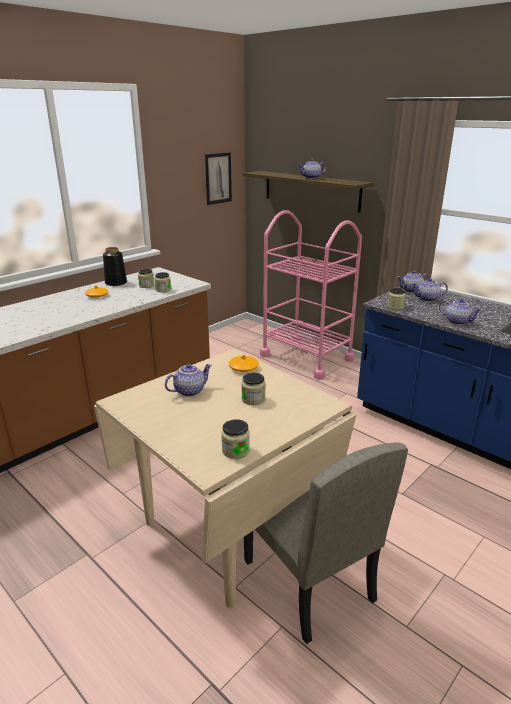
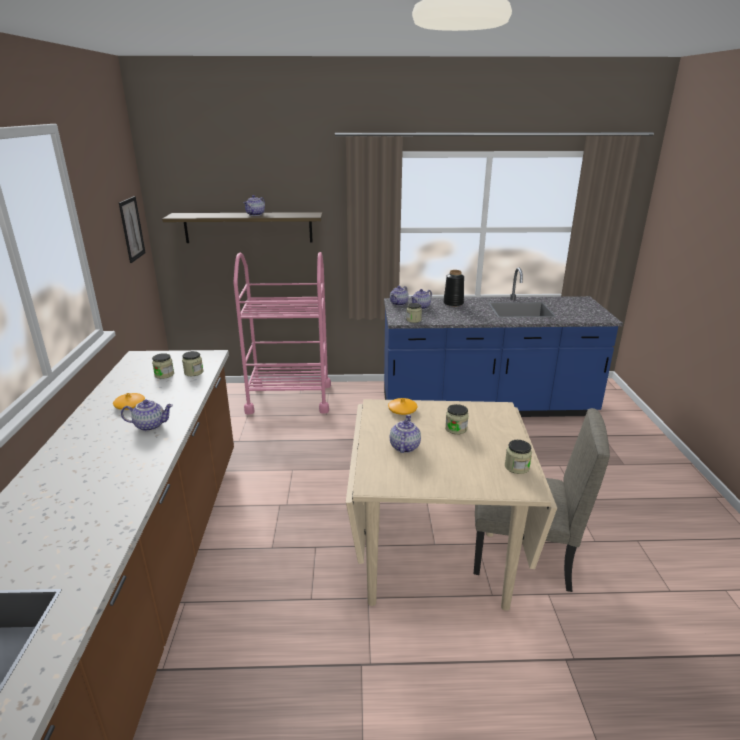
camera: 45 degrees left, 0 degrees up
black vase [103,247,127,286] -> black vase moved to [443,270,464,306]
teapot [439,299,482,325] -> teapot moved to [121,399,173,431]

